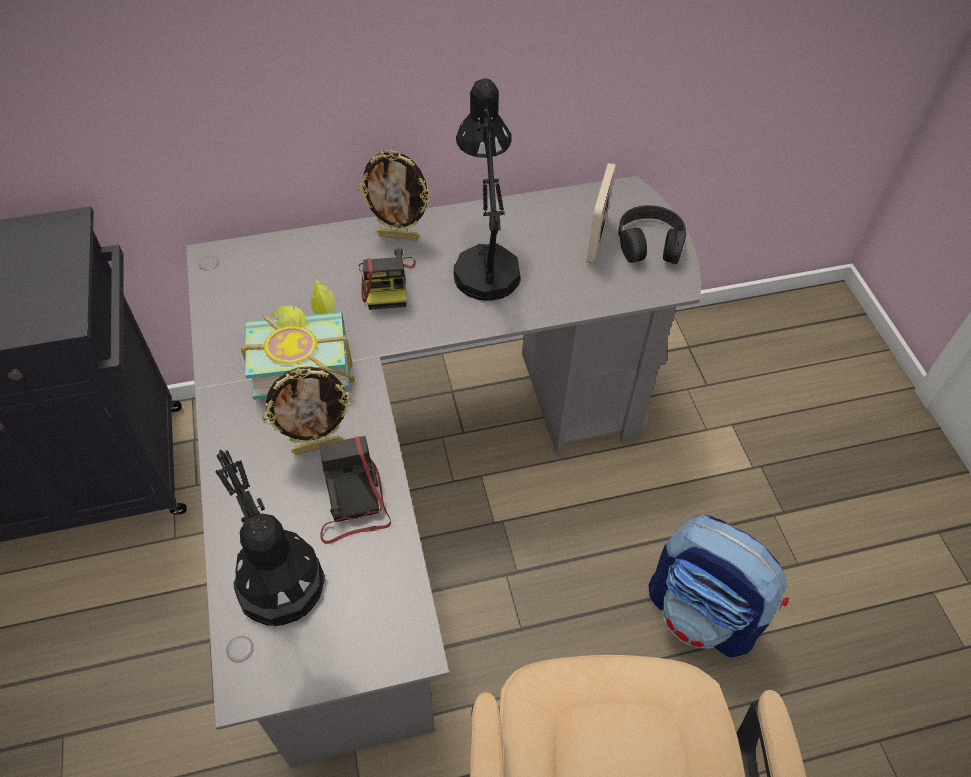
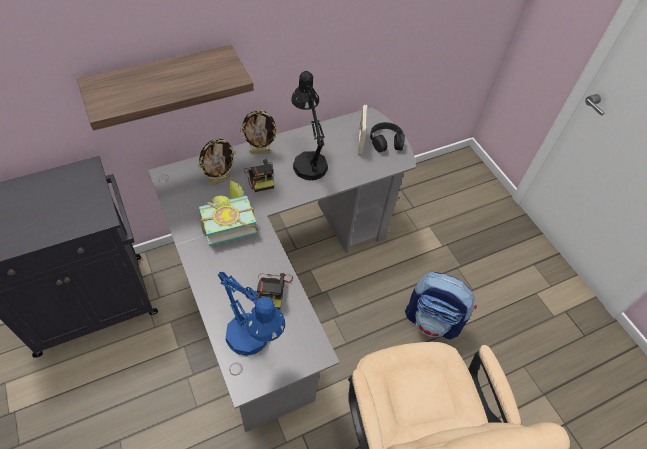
camera: 15 degrees left, 0 degrees up
black table lamp [216,449,325,626] -> blue table lamp [218,272,285,356]
picture frame [262,366,354,455] -> picture frame moved to [198,139,237,185]
camera [319,436,391,544] -> camera turned 150 degrees counterclockwise [256,273,293,310]
none -> shelf [77,45,254,131]

